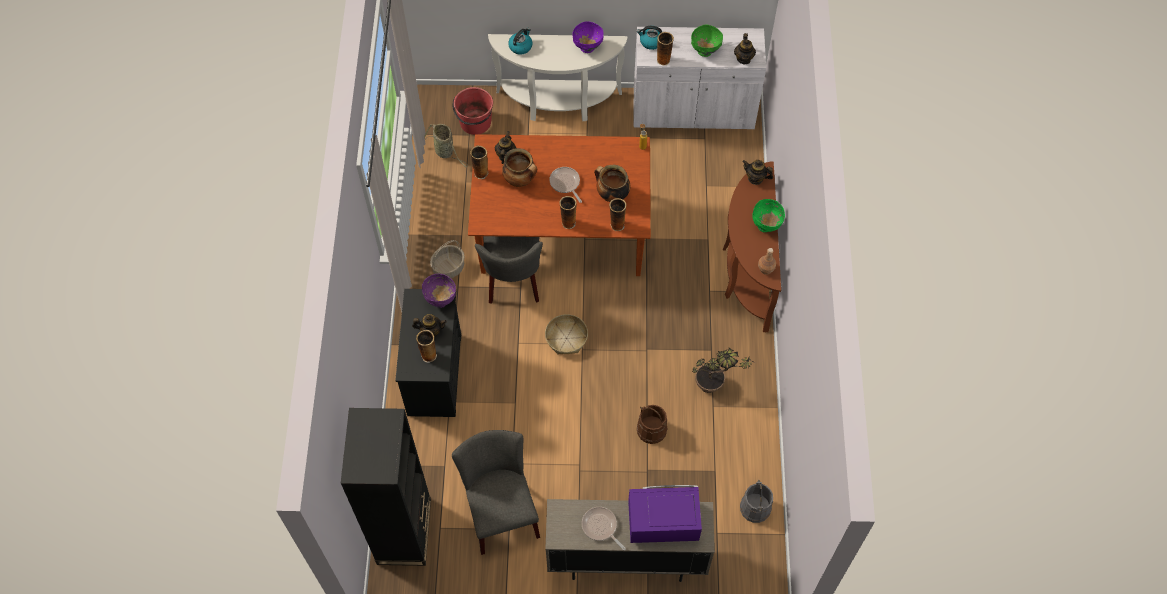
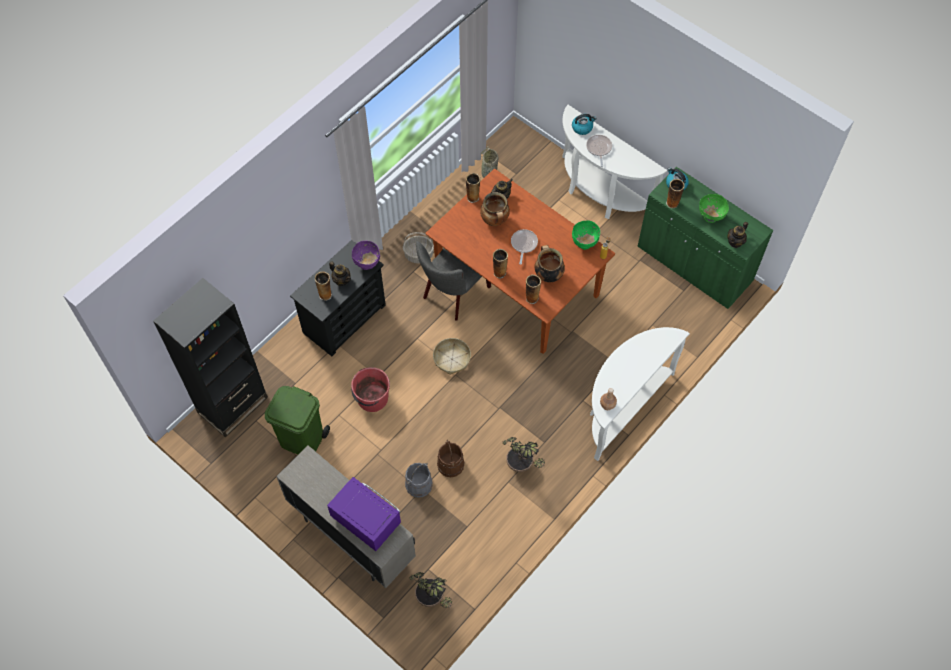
camera: 40 degrees right, 0 degrees up
grey chair [452,430,540,555] -> green trash can [265,386,330,455]
red bucket [453,87,493,135] -> red bucket moved to [351,367,390,412]
purple bowl [572,21,604,53] -> none
frying pan [582,507,626,550] -> frying pan moved to [586,135,612,167]
white cabinet [634,27,766,129] -> green cabinet [638,167,773,309]
brown console table [723,161,781,332] -> white console table [590,327,690,461]
grey bucket [740,480,773,523] -> grey bucket moved to [405,463,433,498]
teapot [743,160,773,185] -> none
green bowl [752,199,785,232] -> green bowl moved to [572,220,600,250]
none -> potted plant [409,572,452,608]

